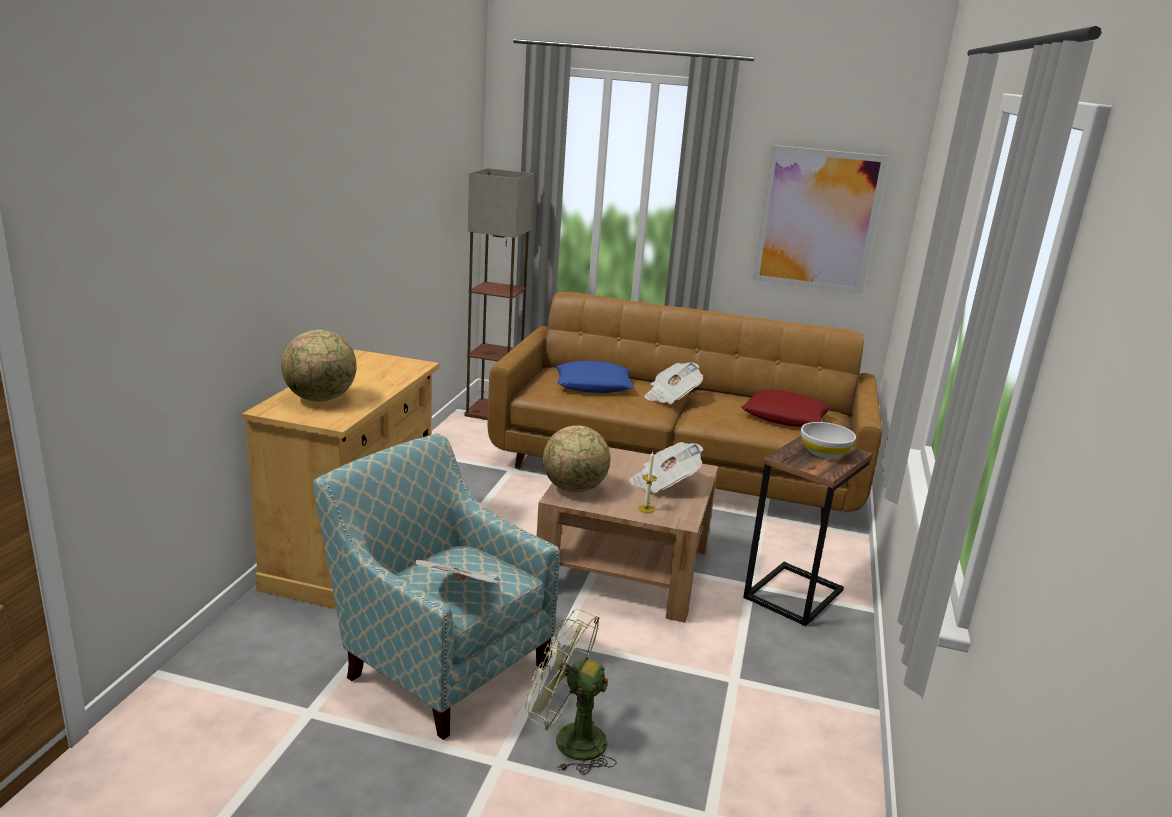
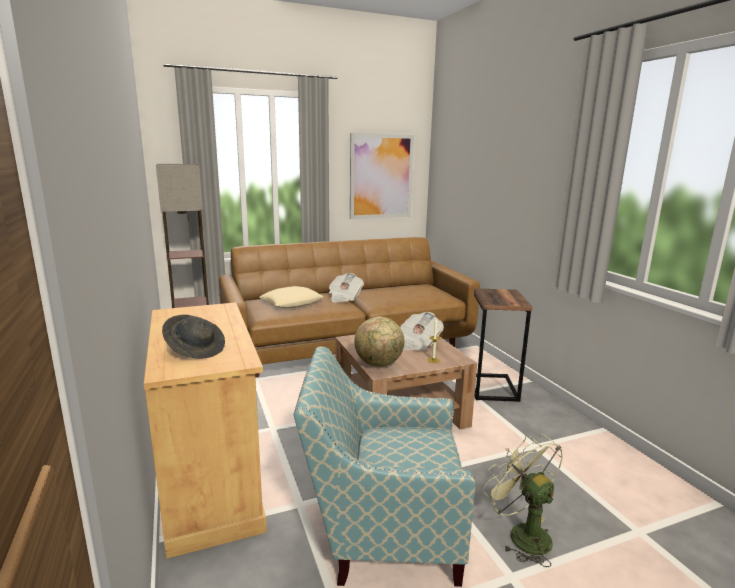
camera: 35 degrees left, 5 degrees down
globe [281,330,357,402] -> grey hat [162,315,225,359]
newspaper [415,560,500,584] -> none
green fan [525,609,617,775] -> green fan turned 75 degrees clockwise [483,434,563,567]
blue pillow [556,361,634,393] -> beige pillow [259,286,323,308]
red pillow [741,390,831,427] -> none
white bowl [801,422,856,459] -> none

